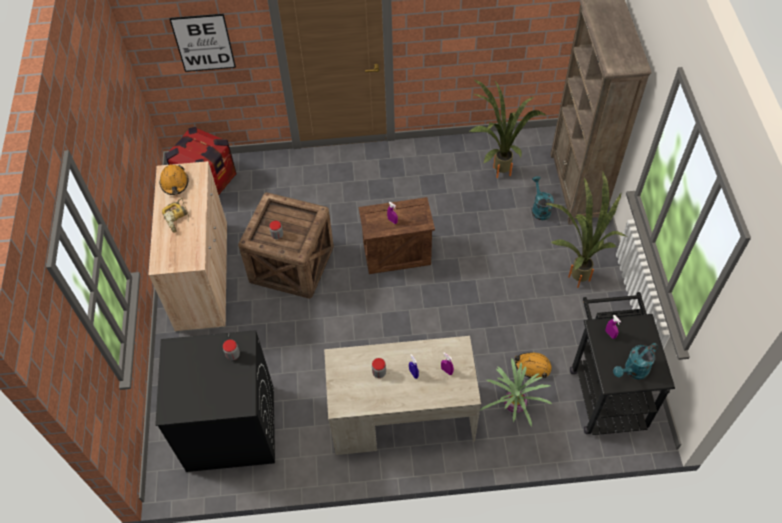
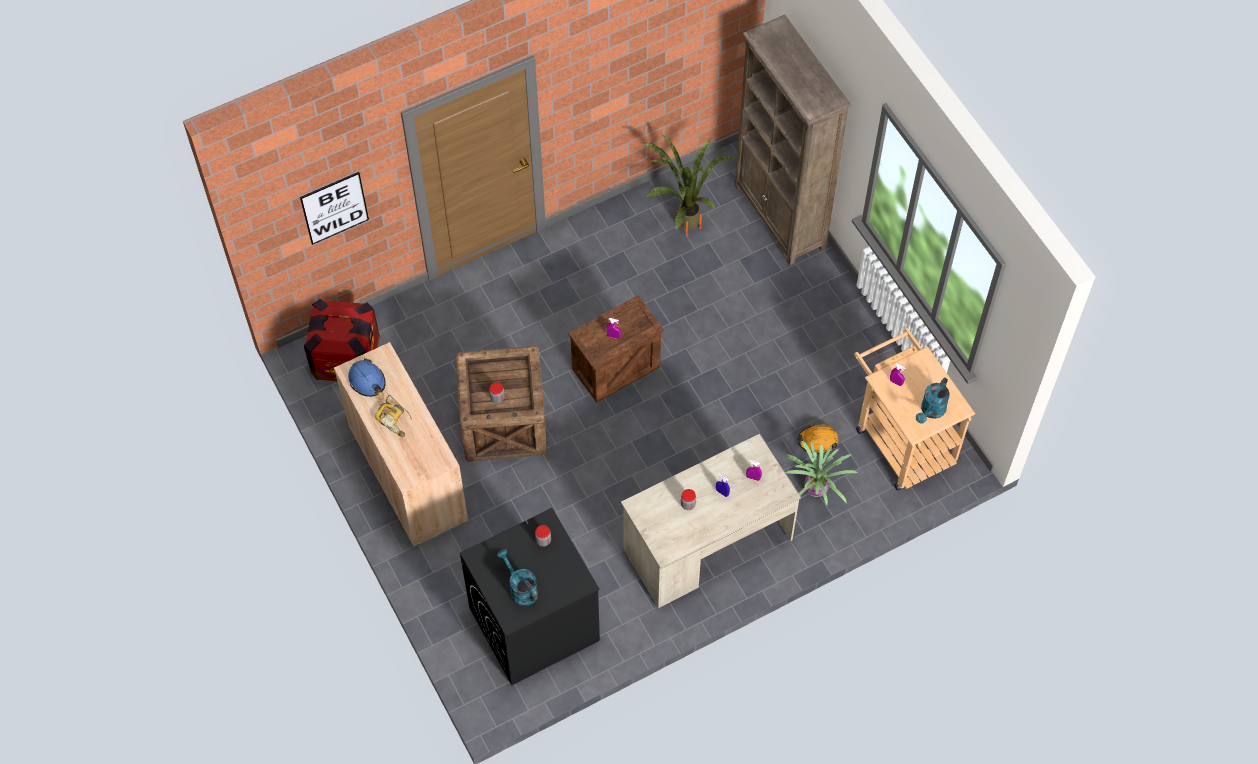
camera: 25 degrees left, 5 degrees up
orange hard hat [159,165,188,195] -> blue hard hat [348,358,386,397]
turquoise watering can [532,176,554,220] -> turquoise watering can moved to [497,549,538,606]
potted plant [546,170,626,288] -> none
black cart [570,292,675,435] -> beige cart [854,328,975,490]

